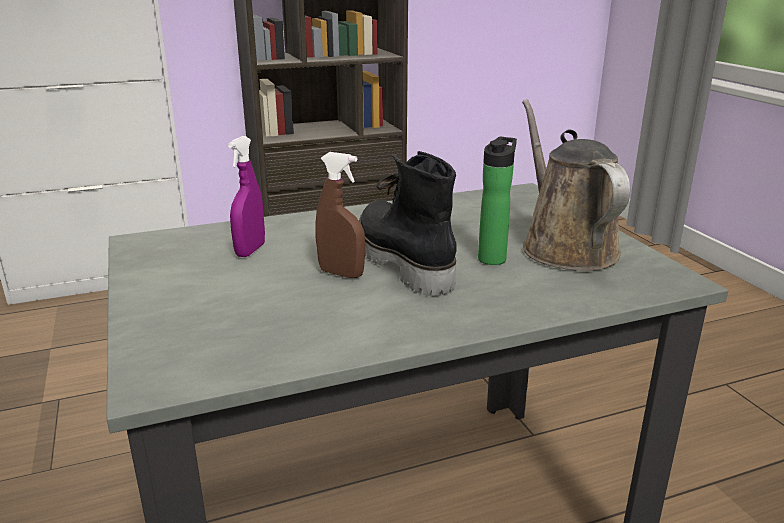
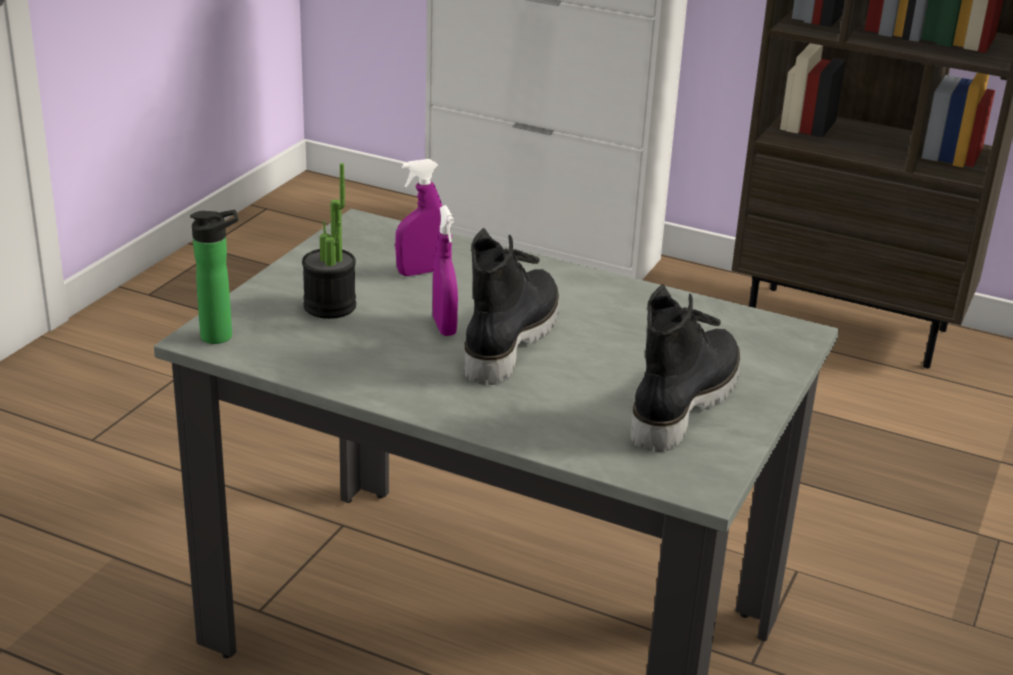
camera: 45 degrees right, 5 degrees up
brown spray bottle [316,152,365,278] -> purple spray bottle [433,205,458,336]
bottle [478,137,517,265] -> bottle moved to [190,210,238,344]
brown watering can [522,99,630,271] -> black boot [631,284,740,452]
none -> potted plant [302,163,356,319]

